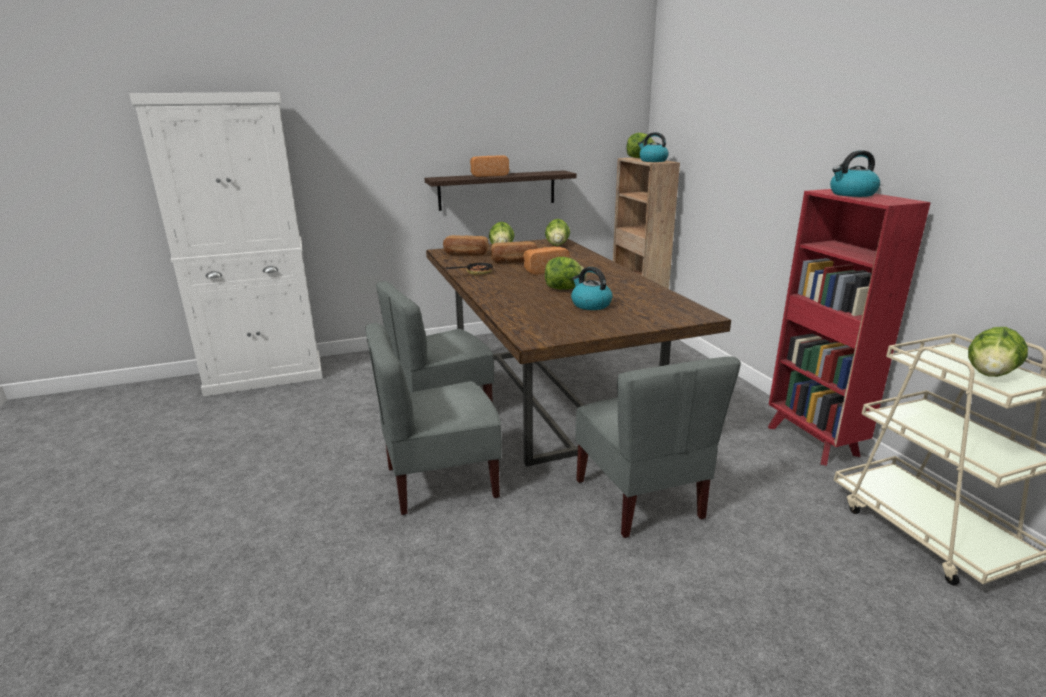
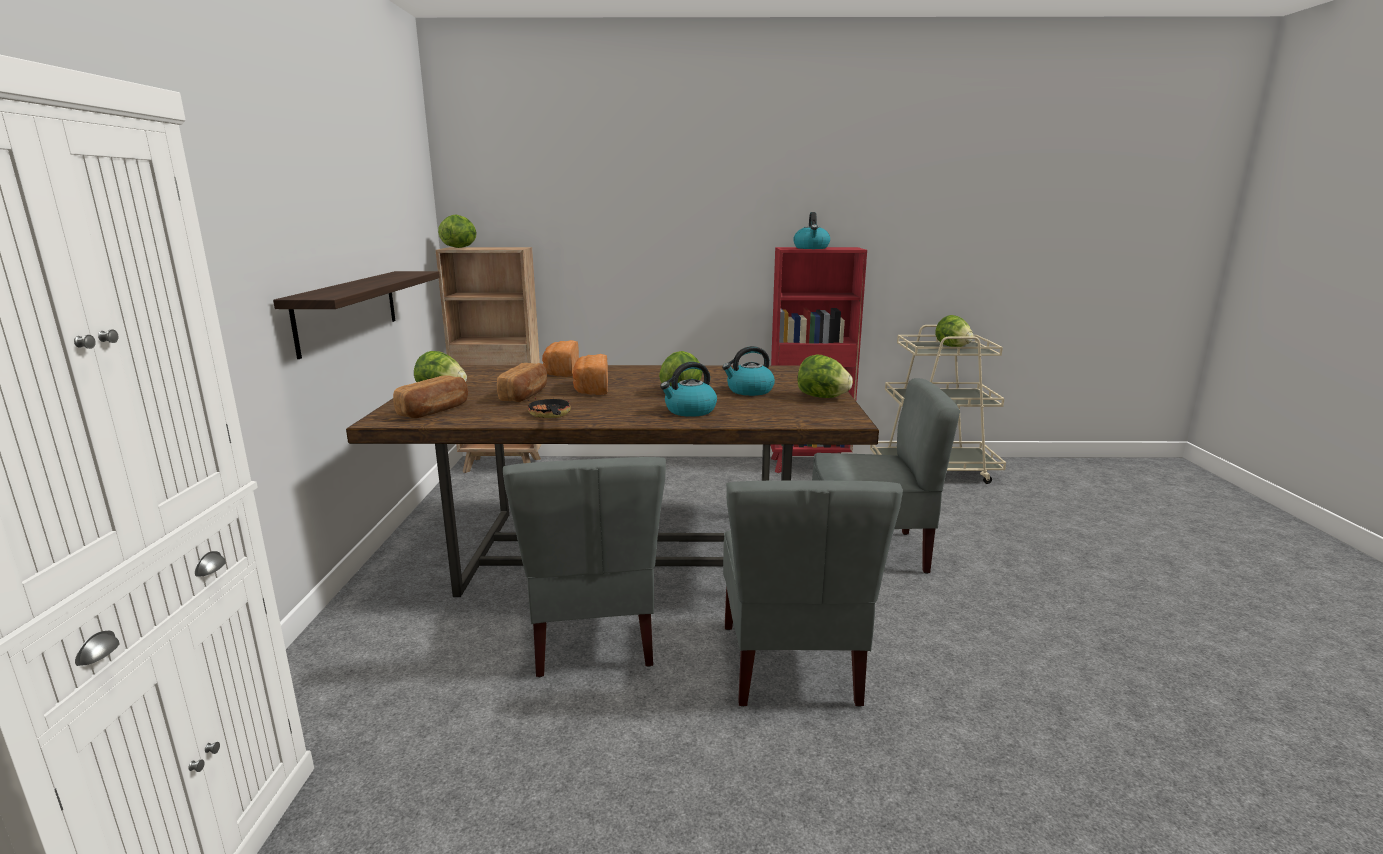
camera: 70 degrees left, 5 degrees down
bread [470,155,509,177] -> bread moved to [542,340,579,377]
lettuce [545,219,570,246] -> lettuce moved to [798,355,853,398]
kettle [638,132,669,162] -> kettle moved to [660,362,717,417]

